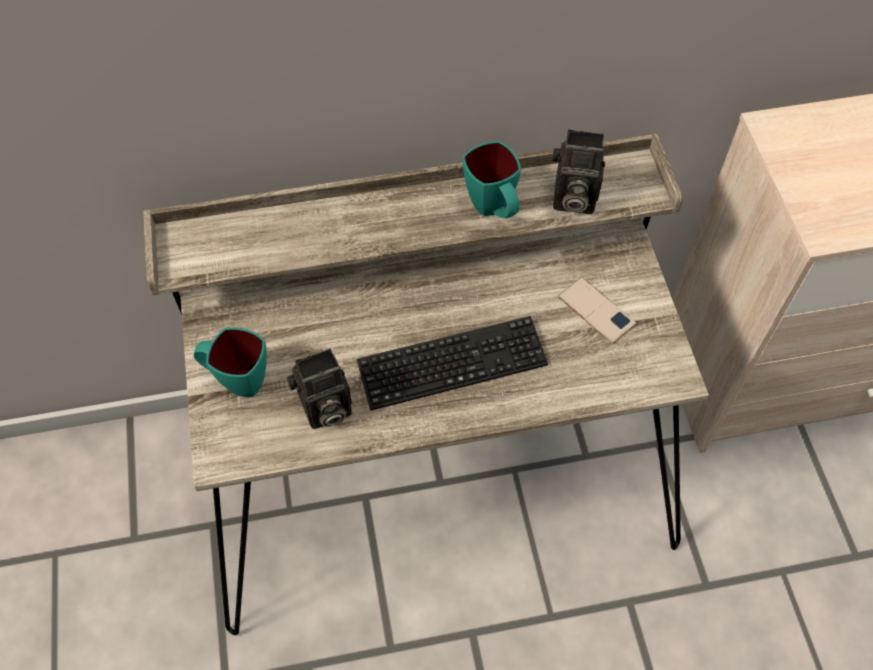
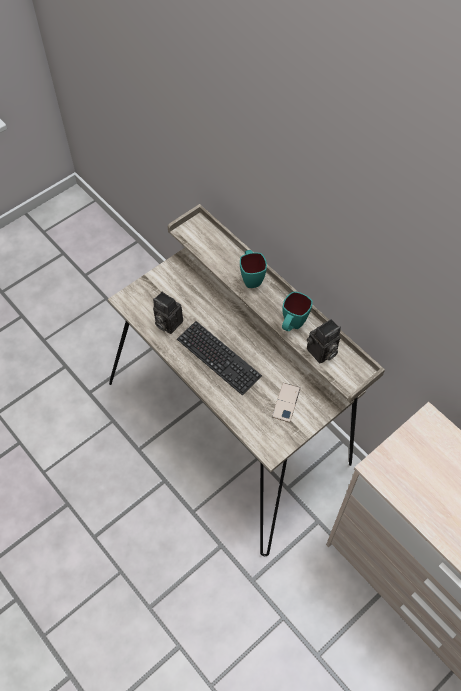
camera: 60 degrees right, 0 degrees up
turquoise mug [194,328,267,397] -> turquoise mug moved to [240,250,267,288]
camera [552,129,605,214] -> camera turned 105 degrees counterclockwise [307,319,341,363]

